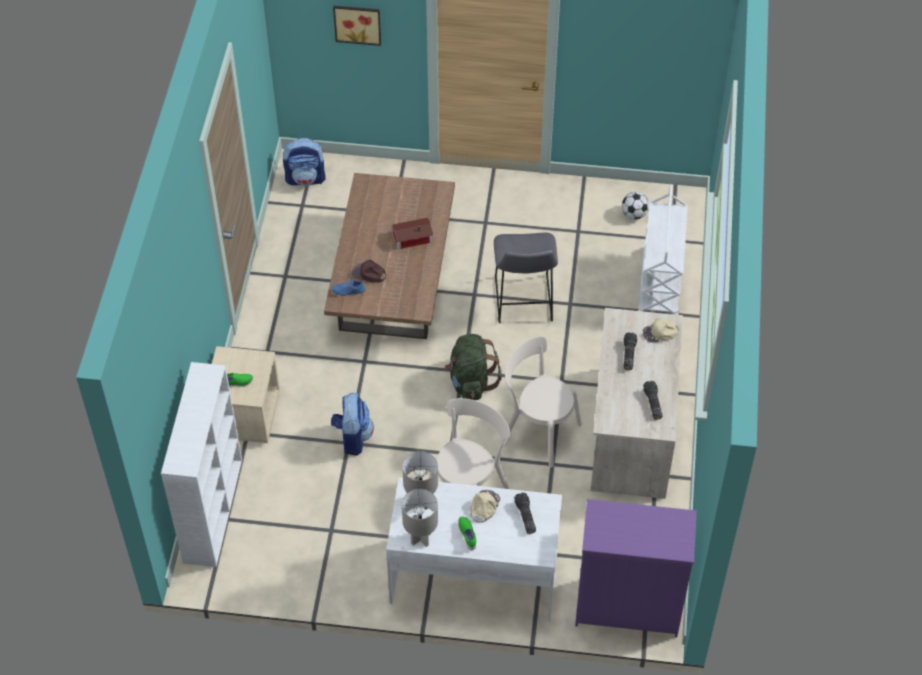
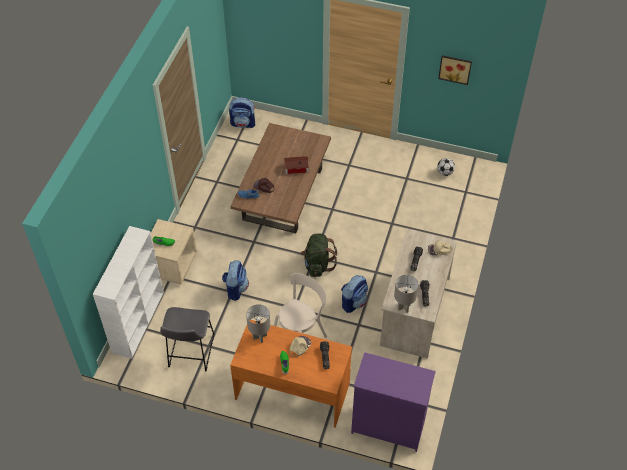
camera: 10 degrees right, 0 degrees up
picture [333,6,381,46] -> picture moved to [438,55,472,85]
white desk [386,478,562,622] -> orange desk [230,320,352,428]
grey table lamp [402,489,438,547] -> grey table lamp moved to [394,275,419,313]
grey stool [494,232,558,323] -> grey stool moved to [160,307,214,371]
beige chair [501,336,581,467] -> backpack [341,275,368,313]
white cart [638,184,688,315] -> none

